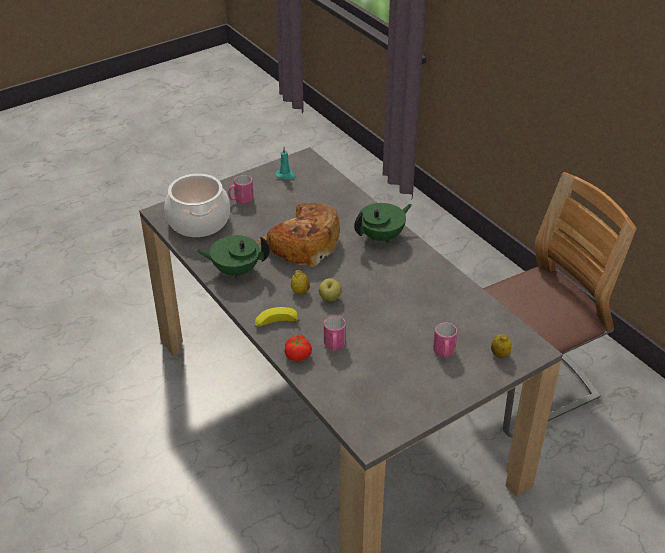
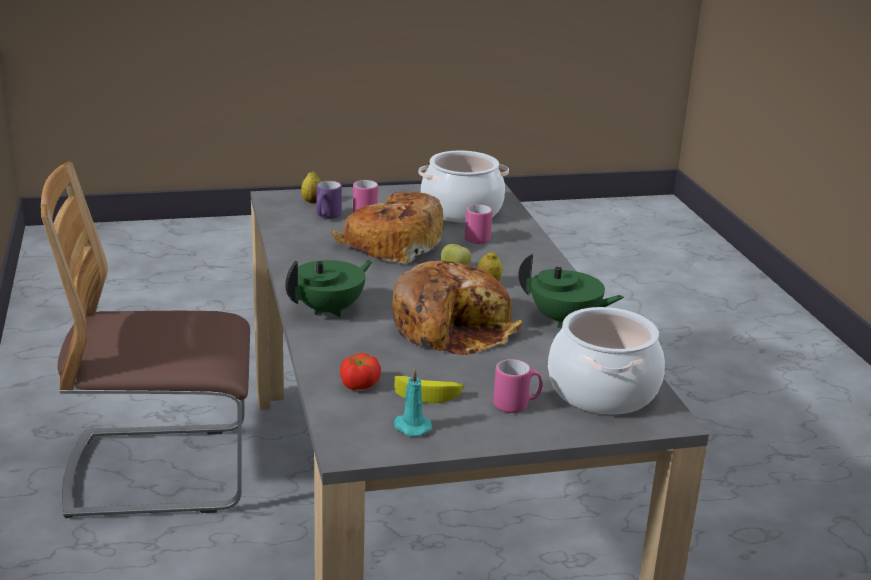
camera: 160 degrees left, 15 degrees down
banana [255,307,300,327] -> banana moved to [394,375,464,403]
tomato [284,335,312,361] -> tomato moved to [340,353,381,390]
green teapot [354,203,412,243] -> green teapot turned 150 degrees clockwise [285,260,373,317]
none -> purple mug [316,181,342,219]
none -> bread [331,192,444,263]
none -> cooking pot [419,151,509,223]

